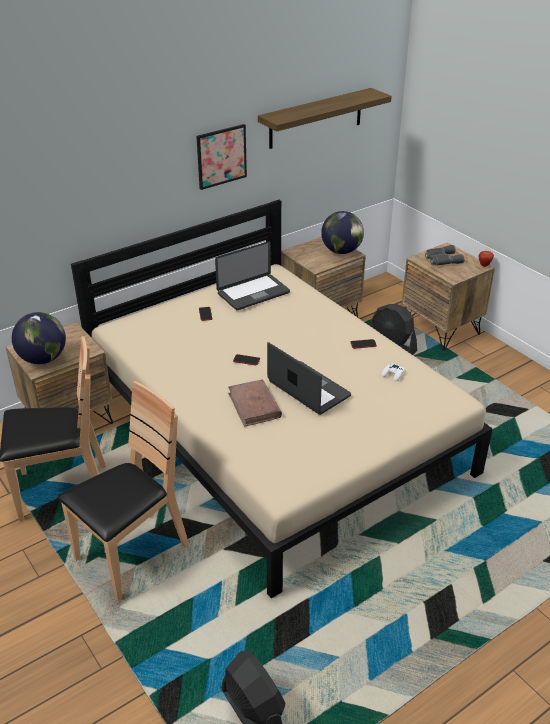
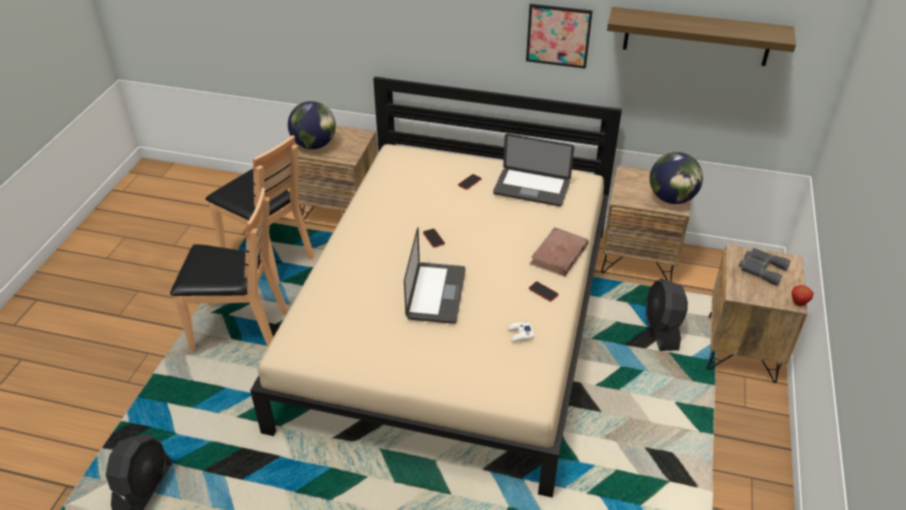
camera: 50 degrees right, 5 degrees up
brown book [228,379,282,427] -> brown book moved to [530,227,589,276]

